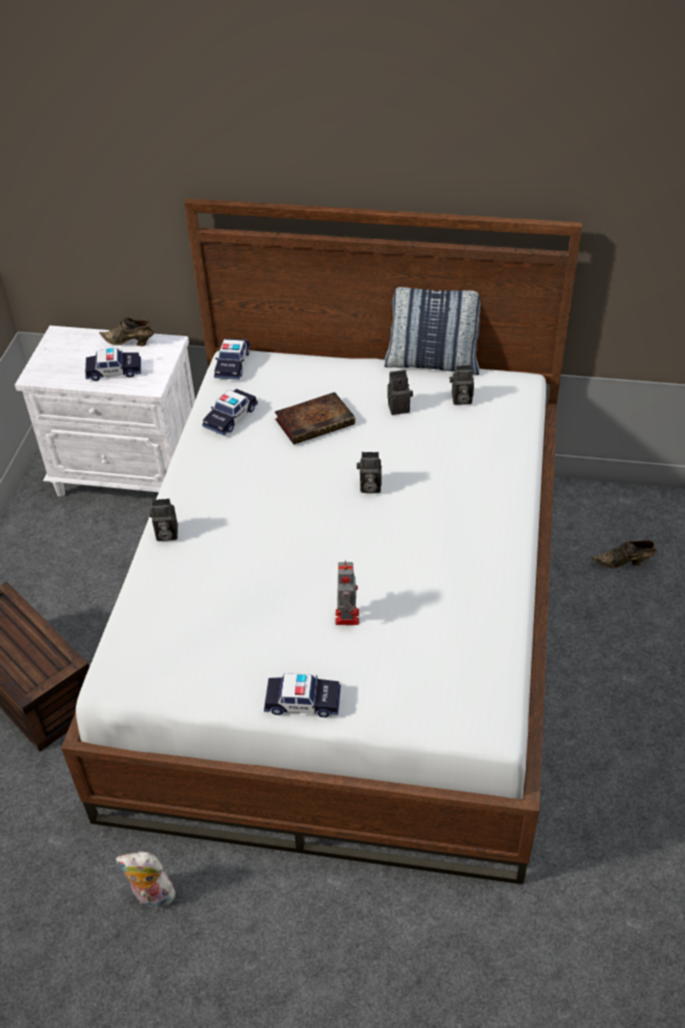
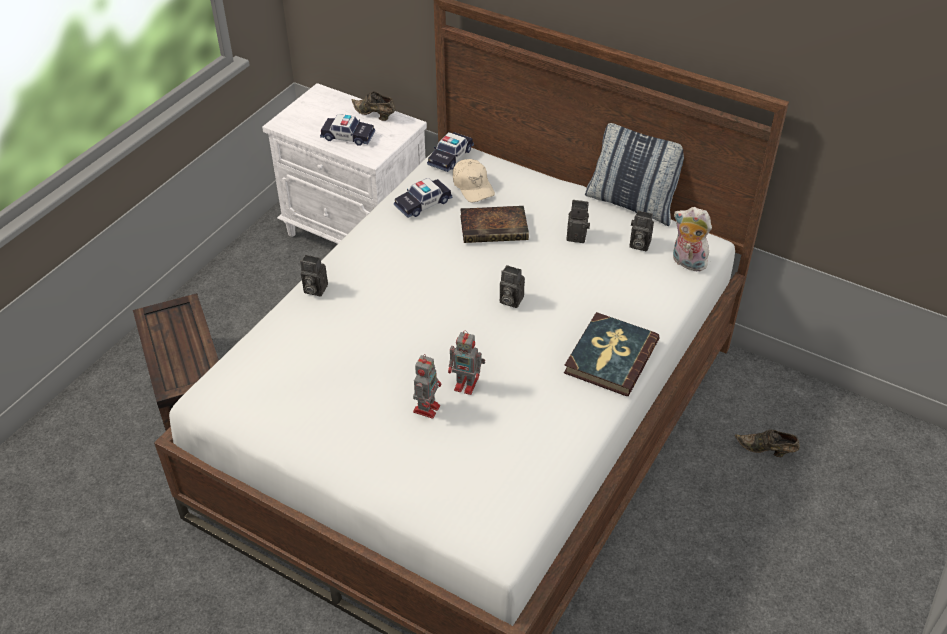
camera: 20 degrees right, 0 degrees up
plush toy [116,851,175,908] -> plush toy moved to [673,207,712,271]
toy car [264,673,341,717] -> none
none -> toy robot [448,330,485,395]
none -> beige cap [453,159,495,202]
none -> book [564,312,659,396]

